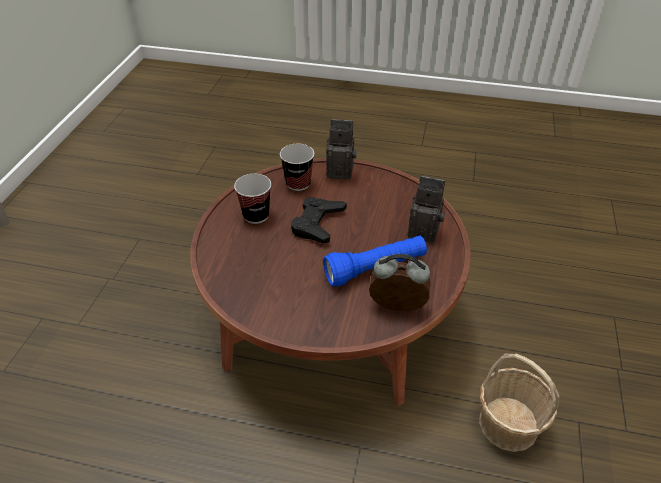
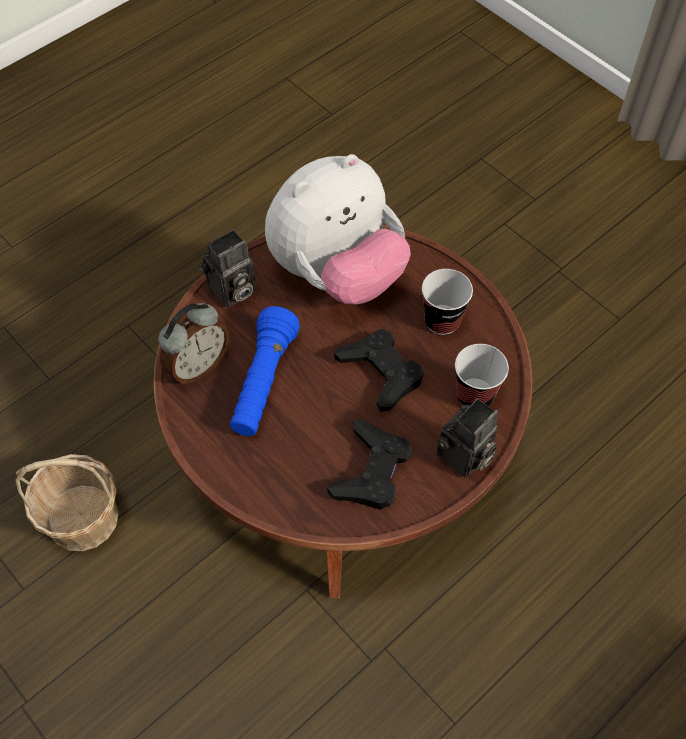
camera: 125 degrees right, 15 degrees up
camera [407,176,445,243] -> camera moved to [199,230,256,308]
none -> plush toy [265,154,411,304]
none -> black game controller [327,419,412,510]

